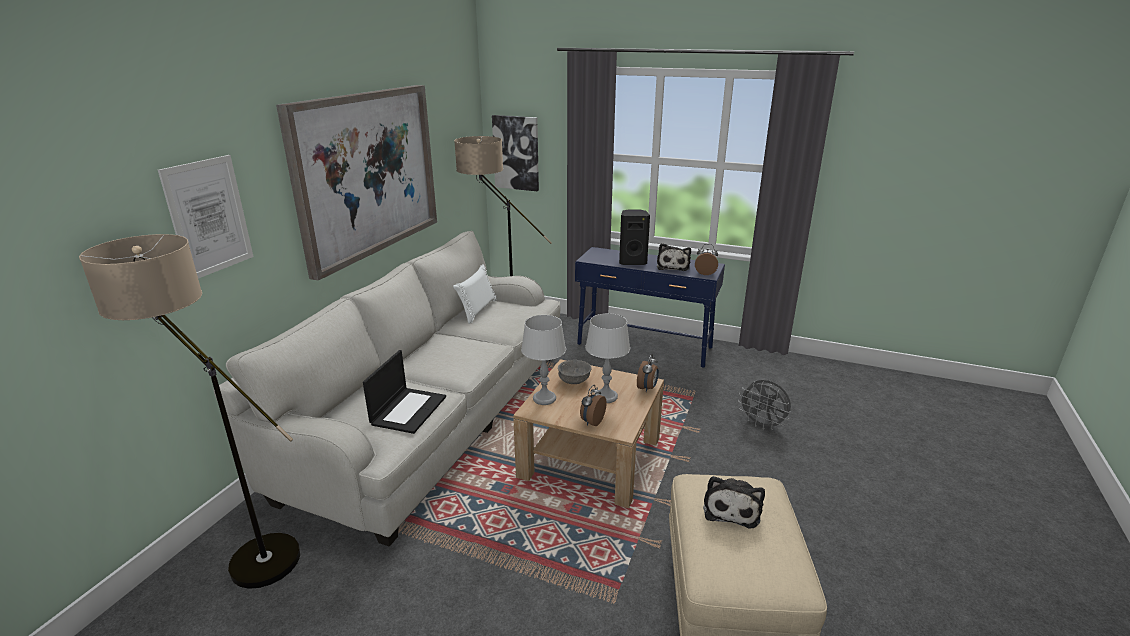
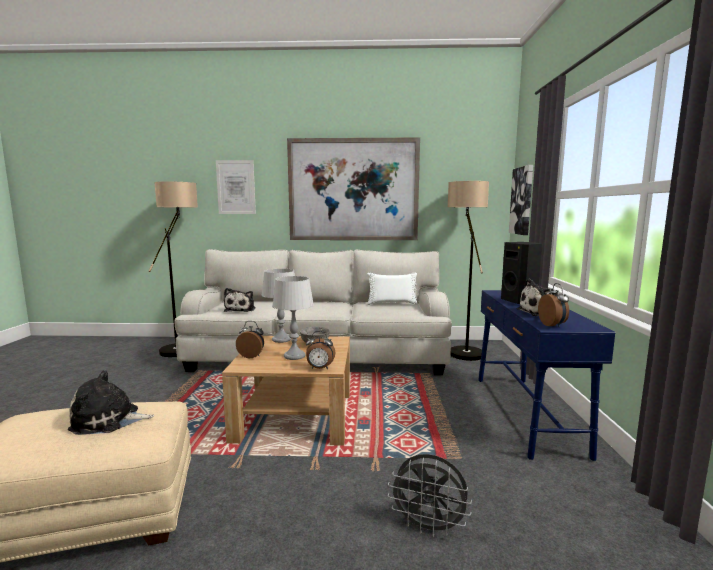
camera: 70 degrees right, 15 degrees down
laptop [363,350,446,434] -> plush toy [224,288,255,312]
grey fan [738,380,791,431] -> grey fan turned 90 degrees counterclockwise [388,454,472,537]

